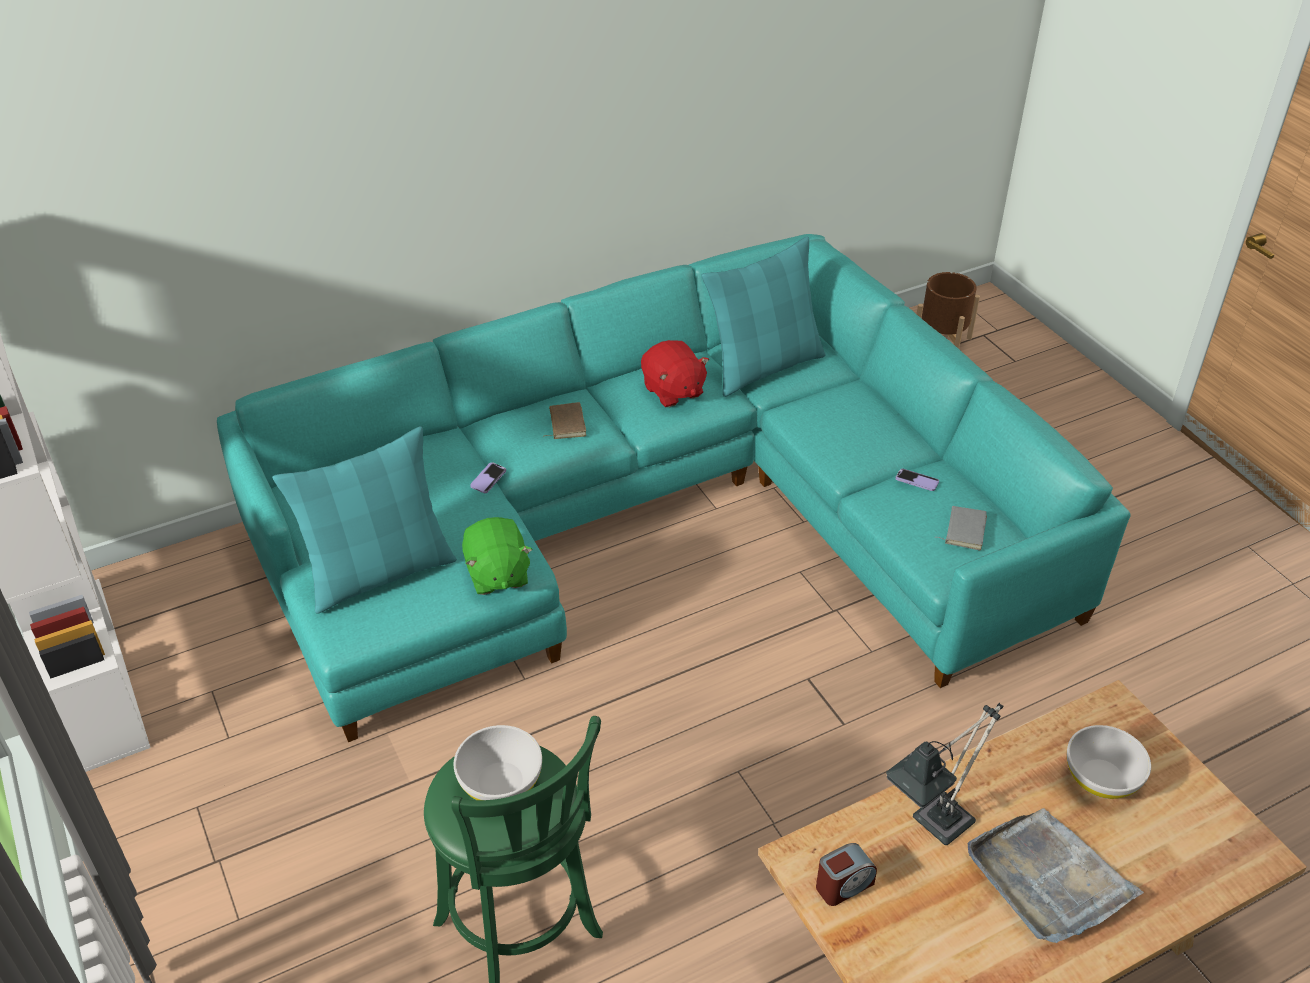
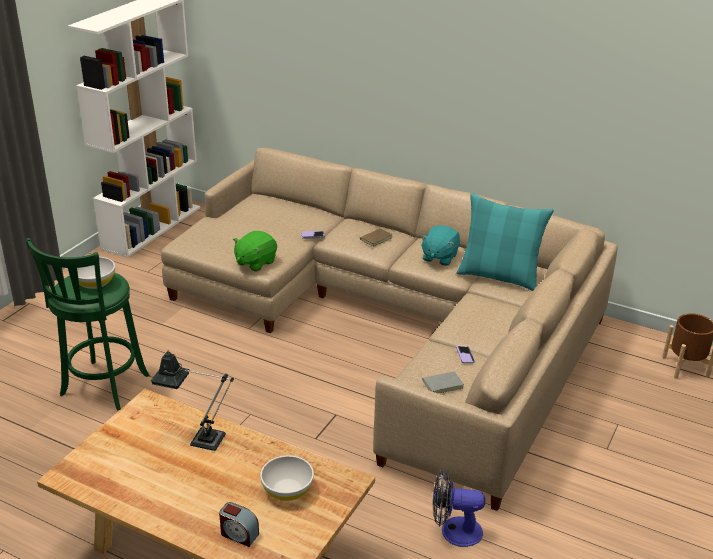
camera: 55 degrees right, 10 degrees down
turquoise sofa [217,234,1131,742] -> beige sofa [161,148,618,511]
turquoise pillow [272,426,457,613] -> none
red plush toy [641,340,709,407] -> turquoise plush toy [420,225,460,266]
alarm clock [816,843,877,906] -> alarm clock moved to [219,502,259,547]
grey tray [968,808,1144,943] -> none
none -> fan [433,470,485,547]

